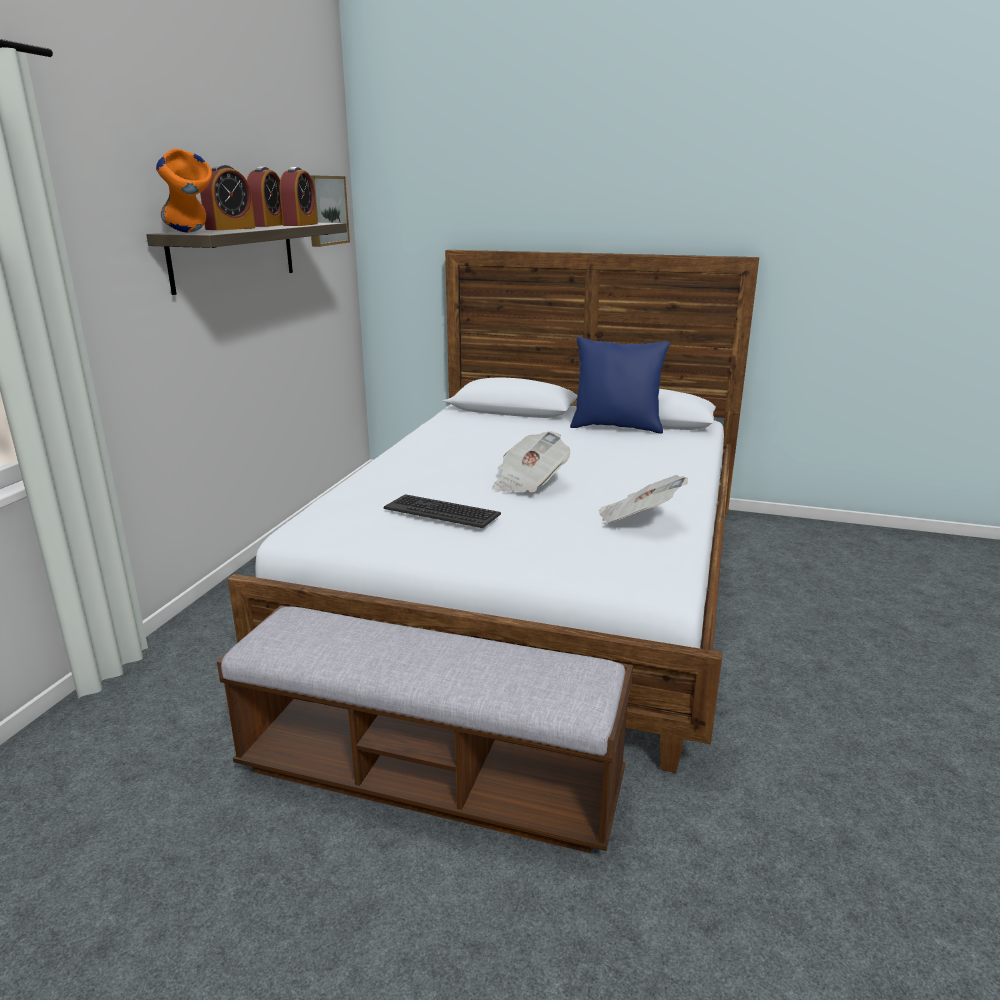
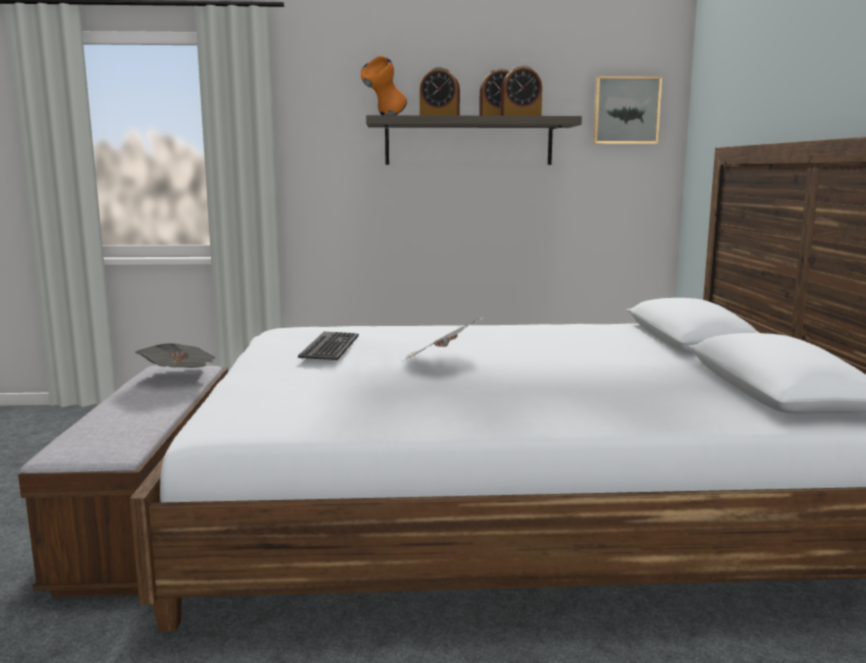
camera: 70 degrees right, 10 degrees down
blue pillow [570,337,670,434] -> none
newspaper [599,475,688,524] -> newspaper moved to [135,343,215,368]

